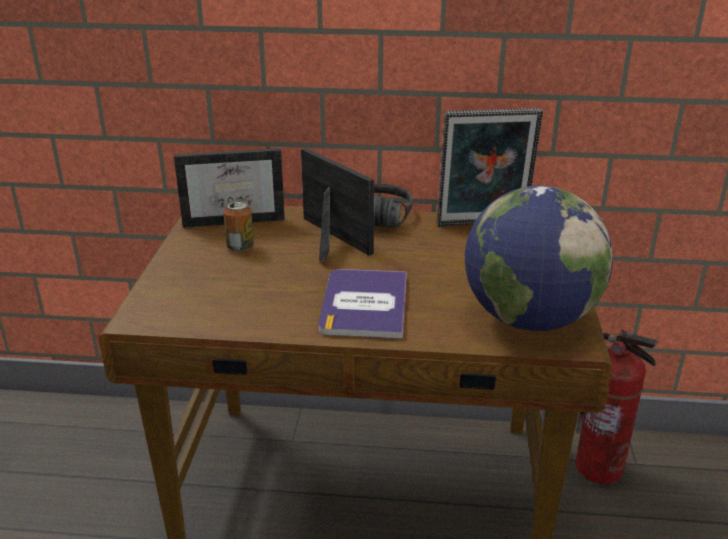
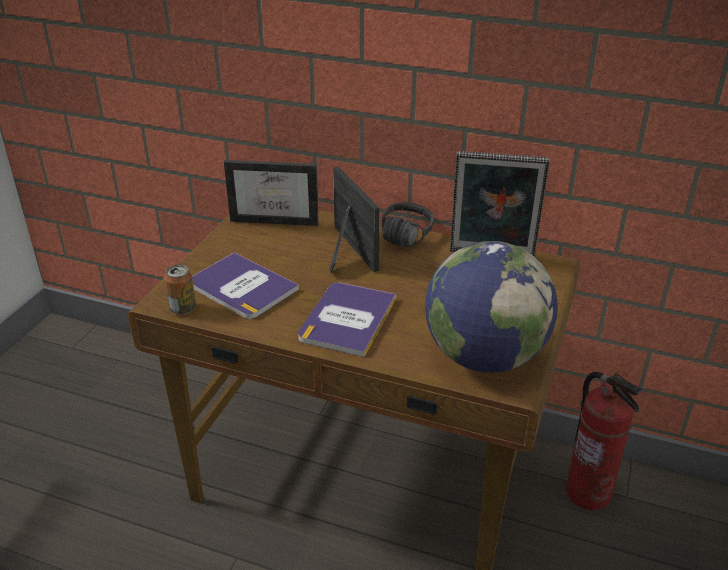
camera: 15 degrees right, 5 degrees up
can [223,200,254,252] -> can moved to [164,264,196,314]
none -> book [192,253,299,319]

